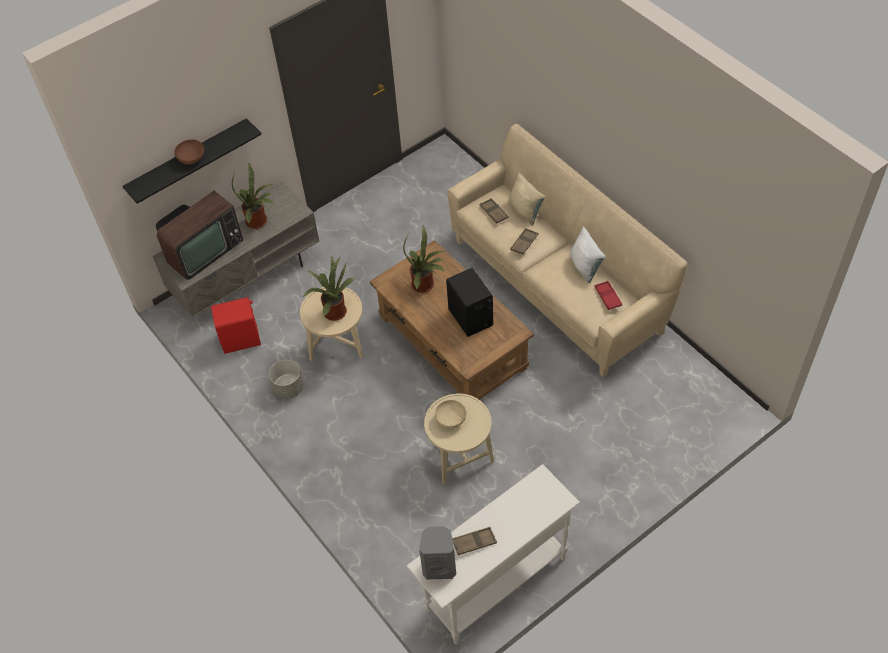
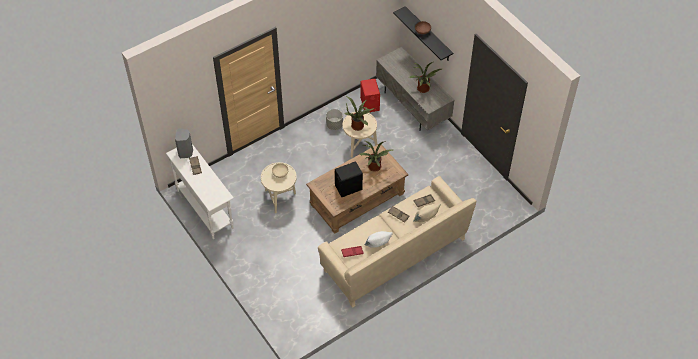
camera: 90 degrees right, 0 degrees up
television [156,191,243,280] -> none

